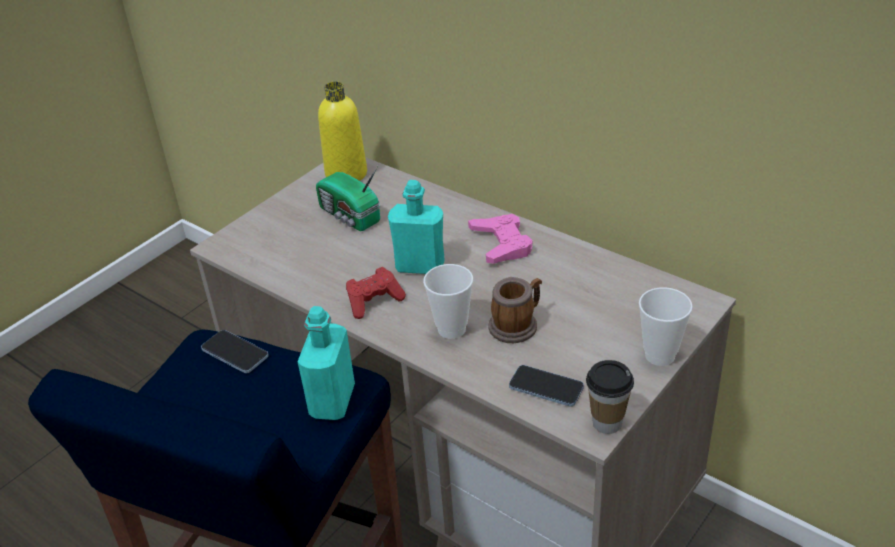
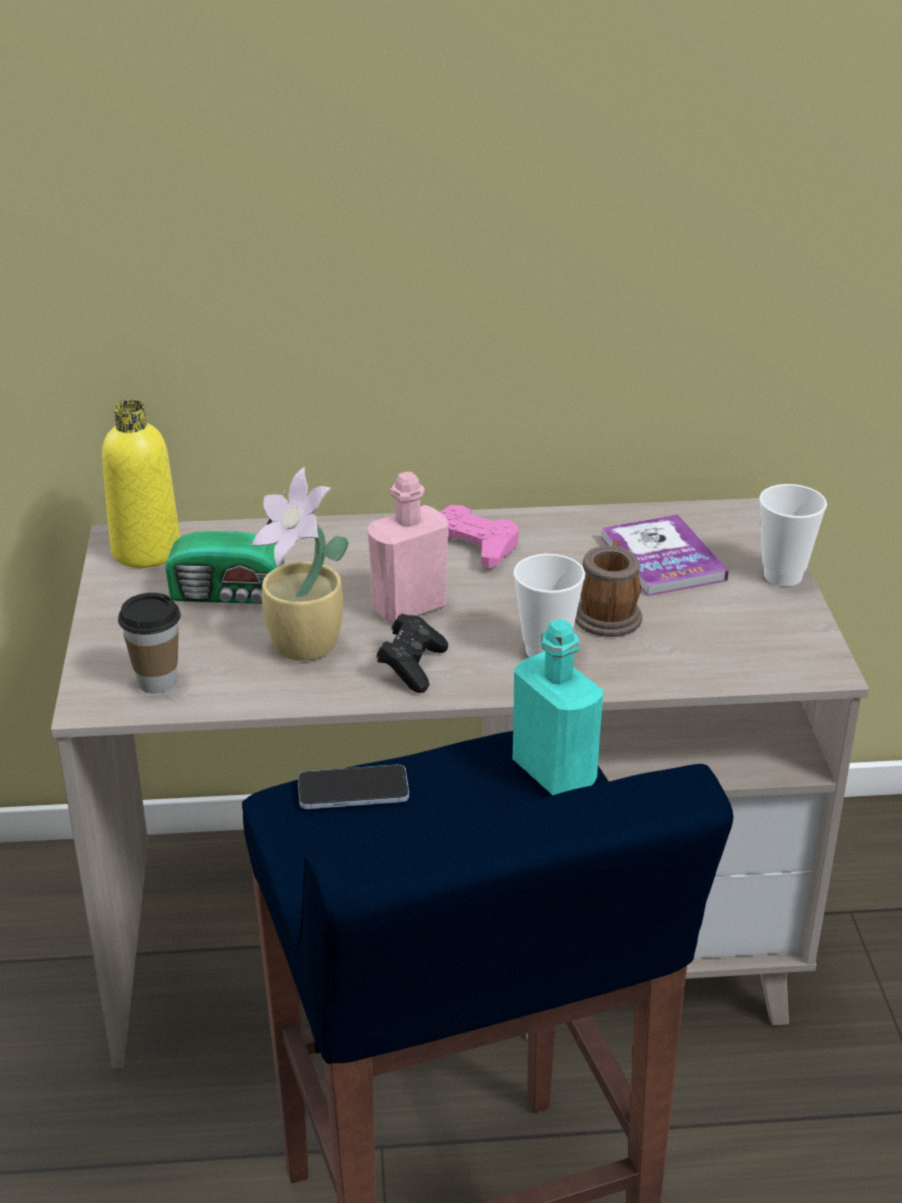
camera: 45 degrees left, 5 degrees down
red game controller [346,267,406,319] -> black game controller [376,614,448,693]
turquoise bottle [388,180,445,274] -> pink bottle [367,472,448,624]
phone [509,365,584,407] -> none
cup [586,360,634,434] -> cup moved to [118,593,181,693]
none -> potted plant [252,467,349,661]
none -> book [601,514,728,596]

